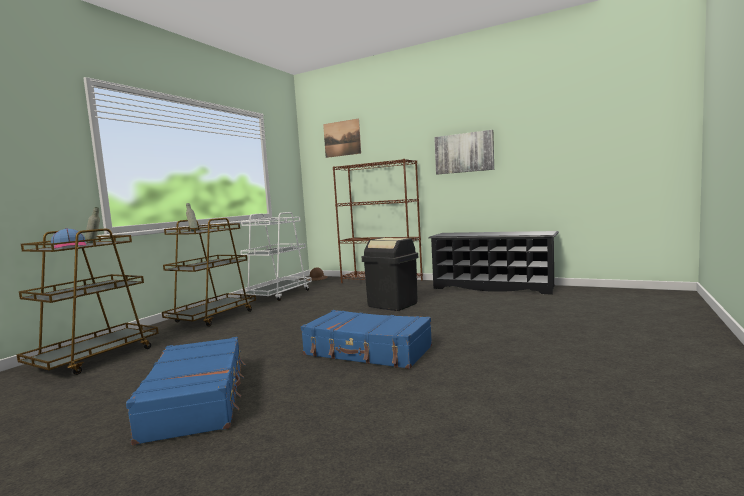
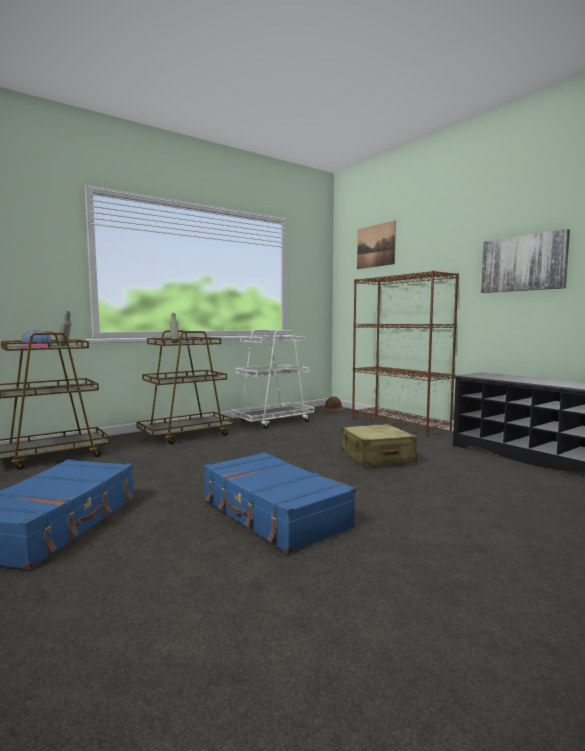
camera: 25 degrees right, 0 degrees up
black trash can [362,238,418,311] -> beige suitcase [341,424,417,467]

